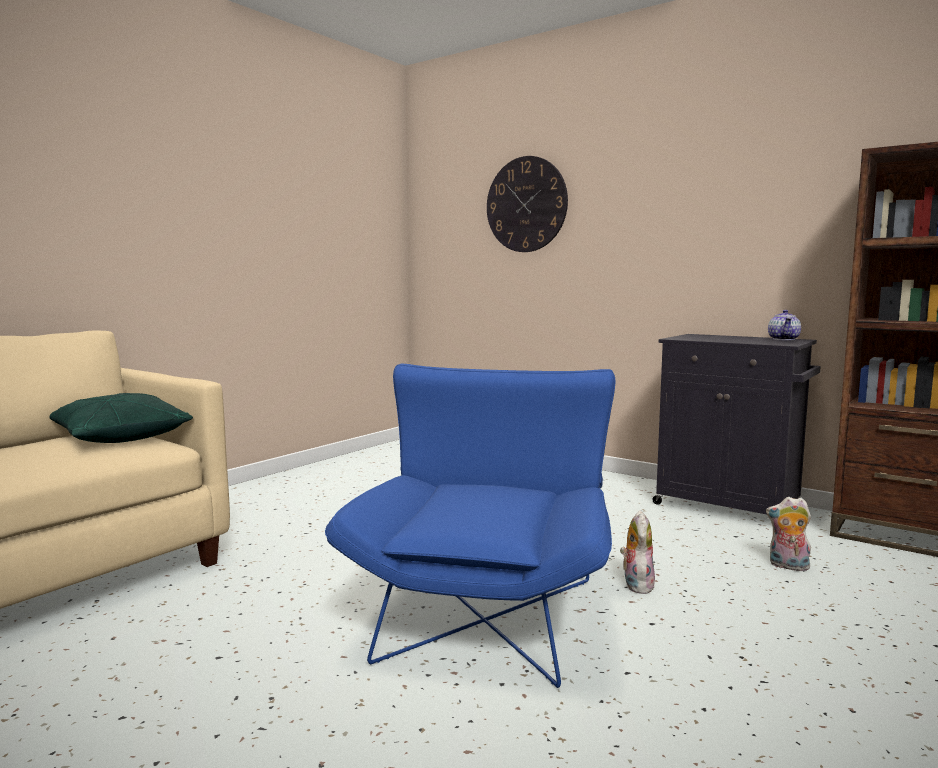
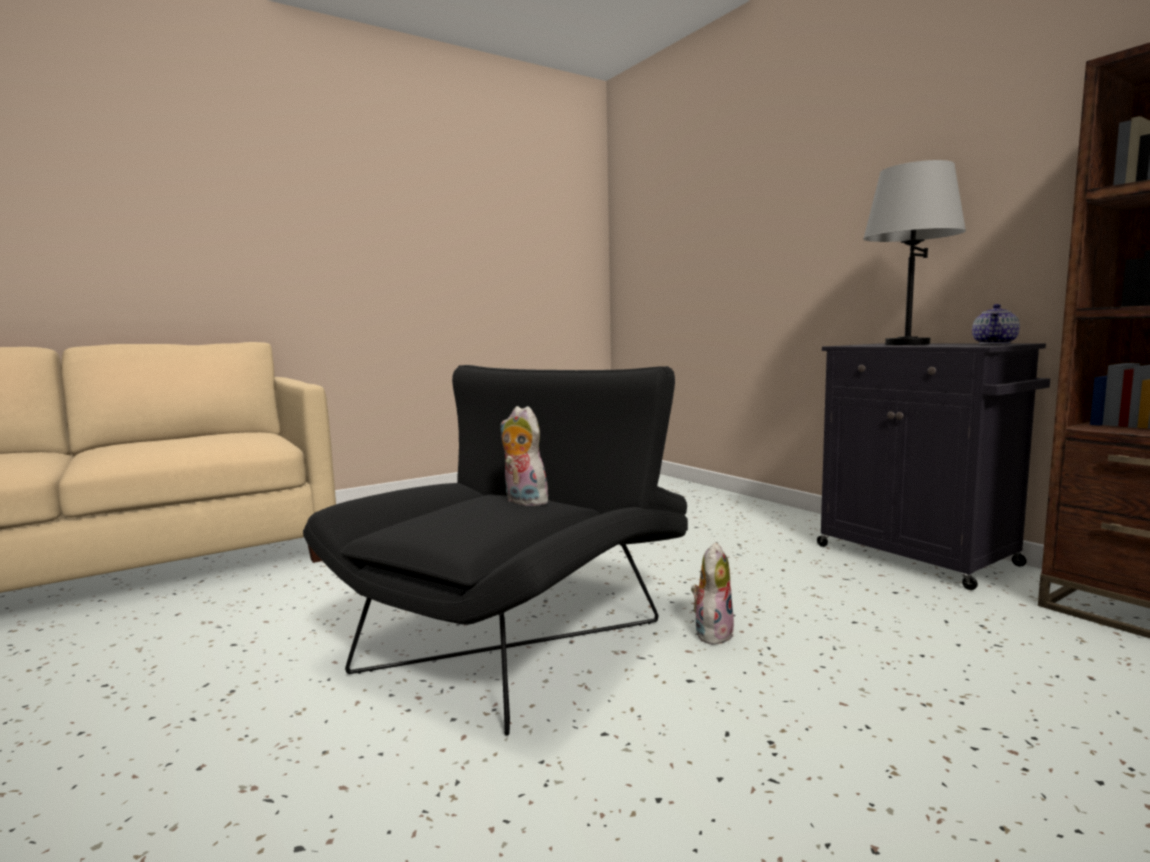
camera: 20 degrees right, 0 degrees up
green pillow [50,393,193,443] -> none
blue armchair [325,364,615,688] -> black armchair [303,365,688,736]
wall clock [487,156,568,252] -> none
plush toy [766,497,811,571] -> plush toy moved to [500,406,550,506]
none -> grey table lamp [863,160,966,345]

